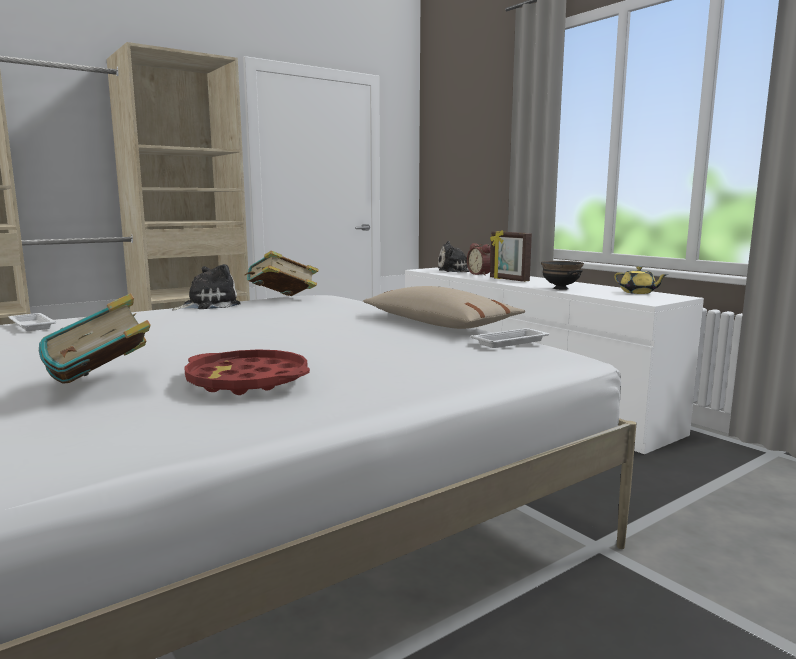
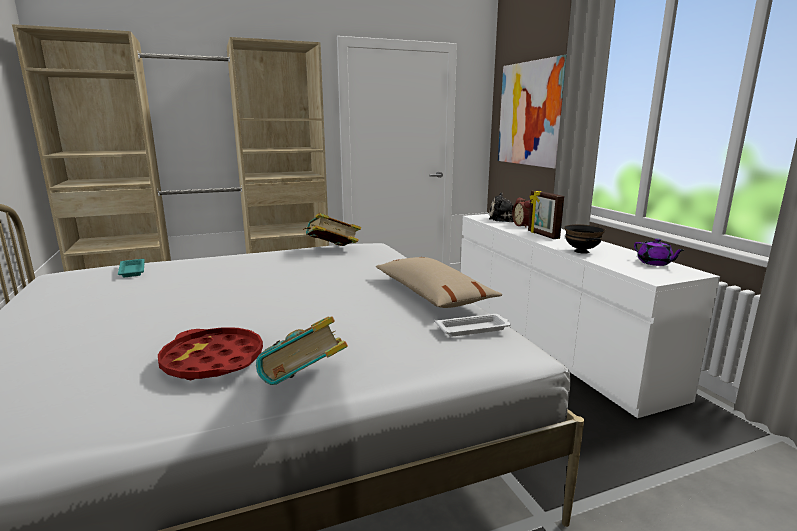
camera: 15 degrees right, 5 degrees up
white tray [8,313,56,331] -> turquoise tray [118,259,145,277]
book [39,293,151,384] -> book moved to [256,316,348,385]
plush toy [172,264,241,311] -> none
yellow teapot [614,266,668,294] -> purple teapot [634,239,684,266]
none -> picture [498,55,566,169]

